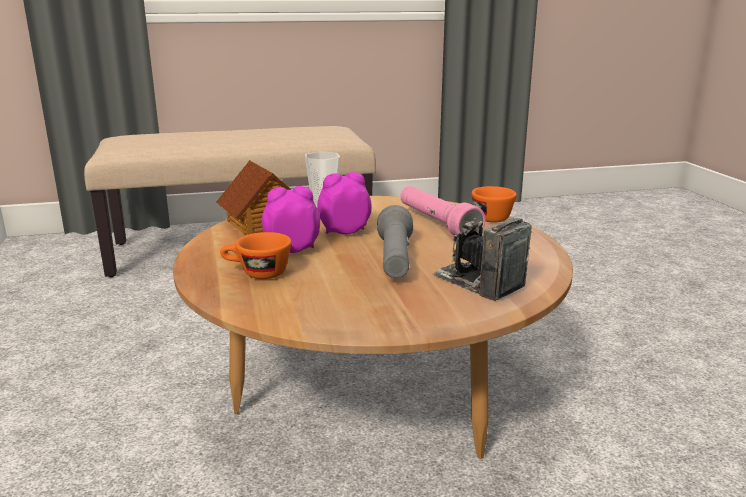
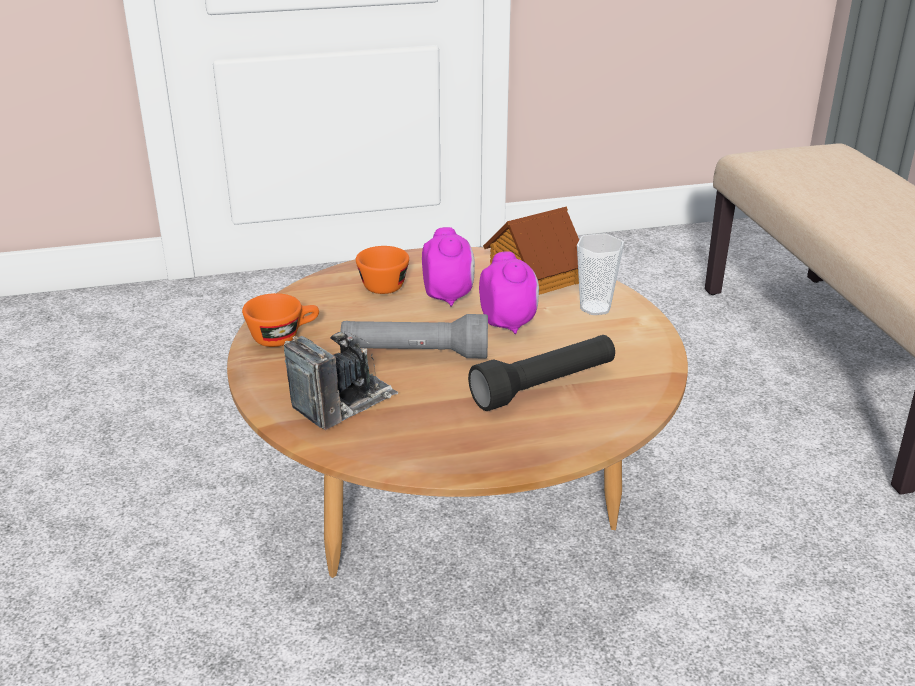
camera: 90 degrees right, 10 degrees up
pink flashlight [400,186,485,235] -> black flashlight [468,335,615,411]
orange cup [472,186,517,223] -> orange cup moved to [242,293,319,347]

